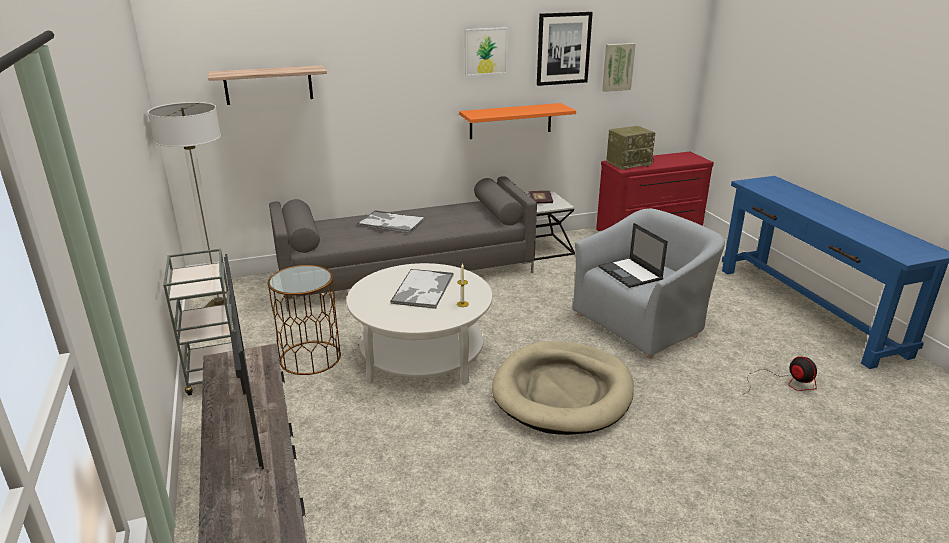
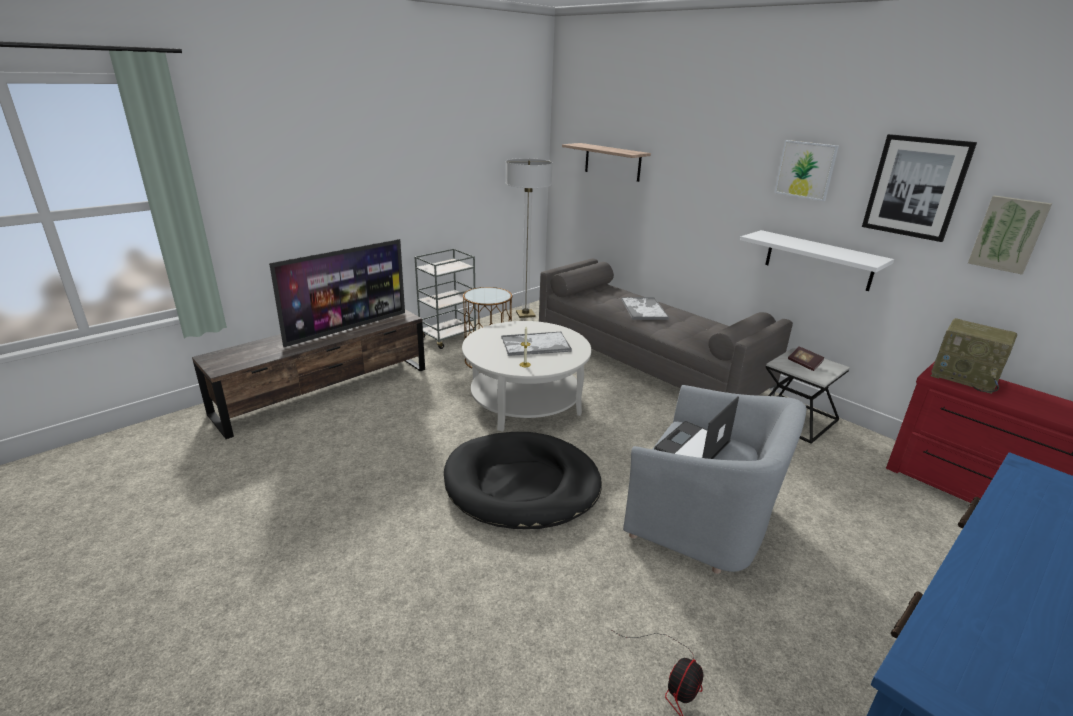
camera: 65 degrees right, 0 degrees up
orange shelf [459,103,576,139] -> white shelf [740,230,894,291]
beige dog bed [492,341,634,435] -> black dog bed [444,432,602,529]

